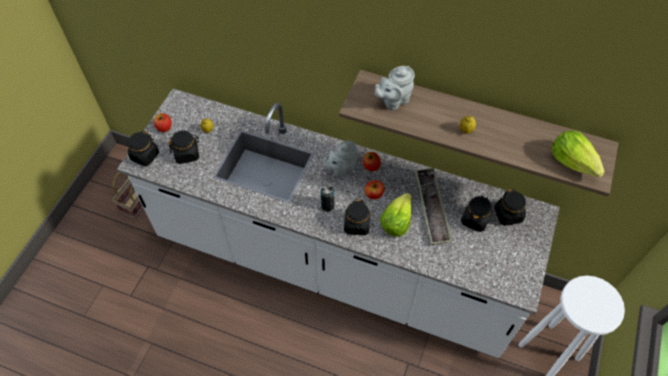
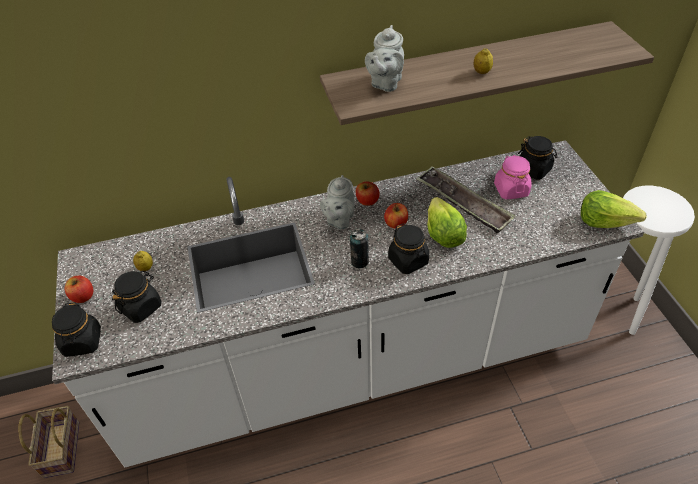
camera: 35 degrees left, 10 degrees down
black jar [461,195,492,232] -> pink jar [494,155,532,200]
lettuce [552,130,605,178] -> lettuce moved to [581,190,646,228]

